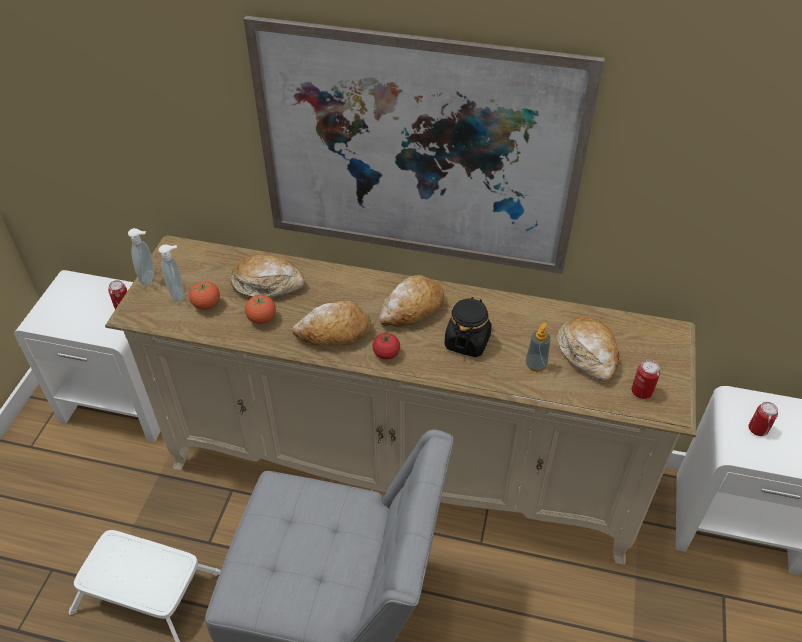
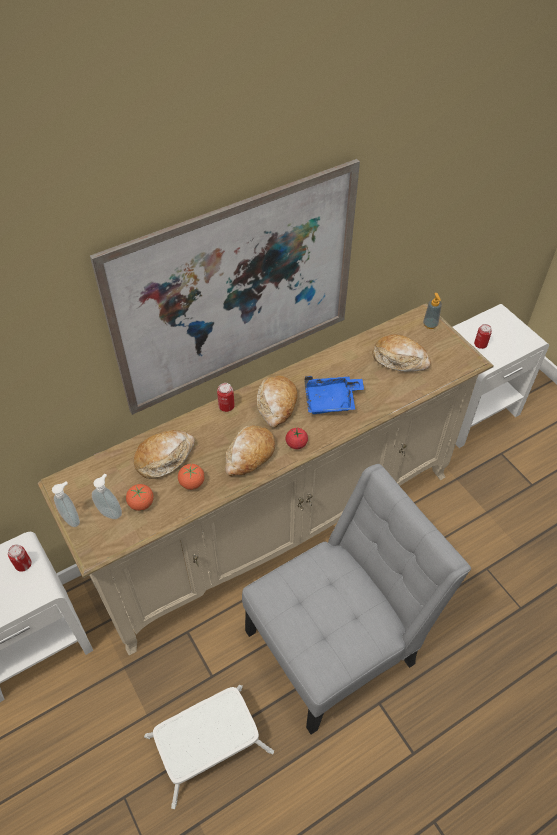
camera: 45 degrees left, 5 degrees up
black jar [444,297,492,357] -> blue tray [304,376,364,414]
soap dispenser [526,323,551,372] -> soap dispenser moved to [423,293,442,329]
can [631,360,660,399] -> can moved to [217,383,235,412]

